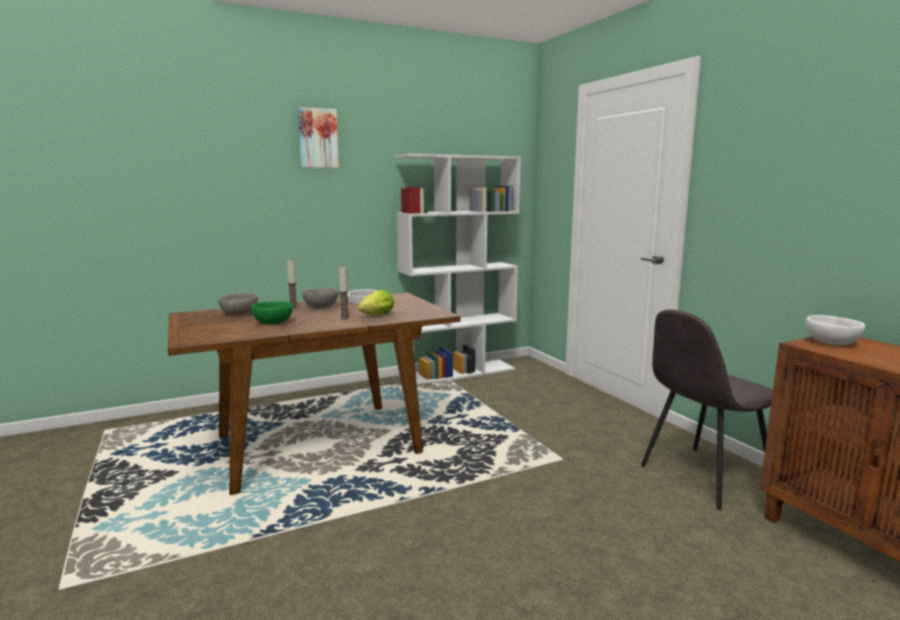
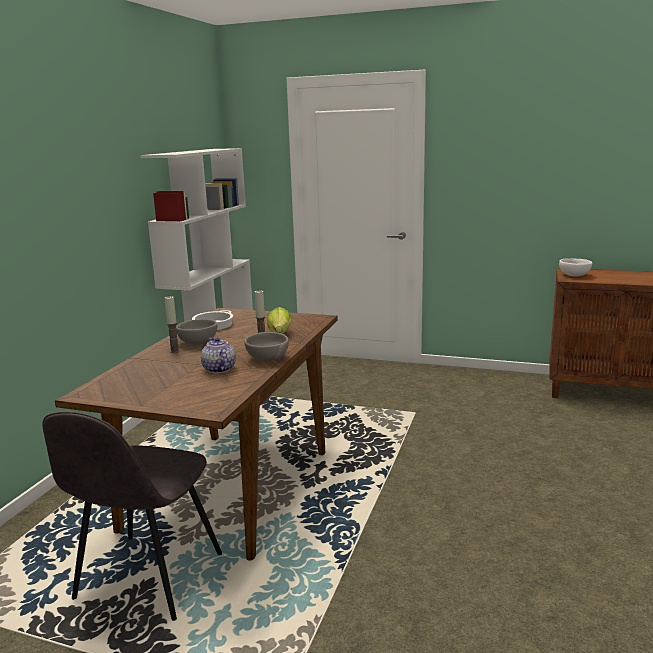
camera: 45 degrees left, 5 degrees up
grey bowl [218,293,258,315] -> grey bowl moved to [244,332,289,361]
green bowl [251,301,293,325] -> teapot [201,337,236,373]
picture [297,107,339,168] -> none
grey chair [641,310,773,510] -> grey chair moved to [42,412,222,621]

